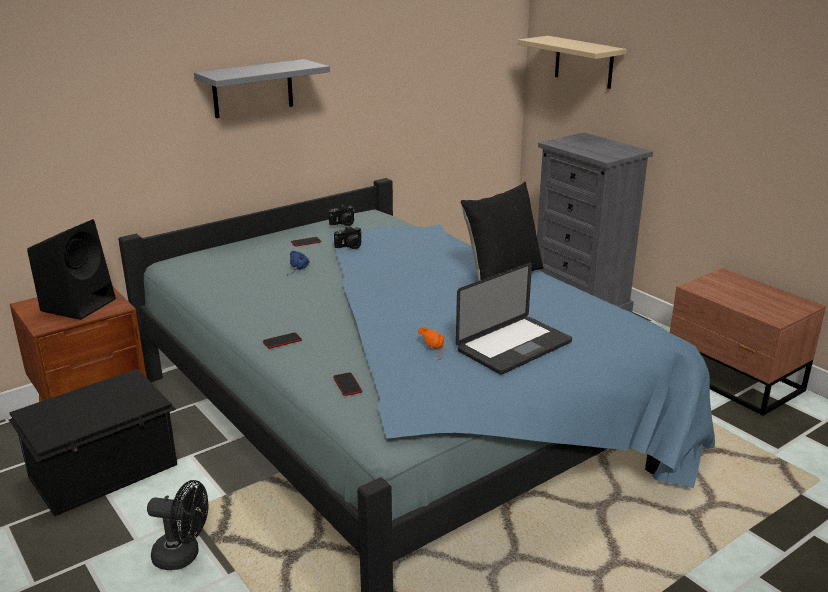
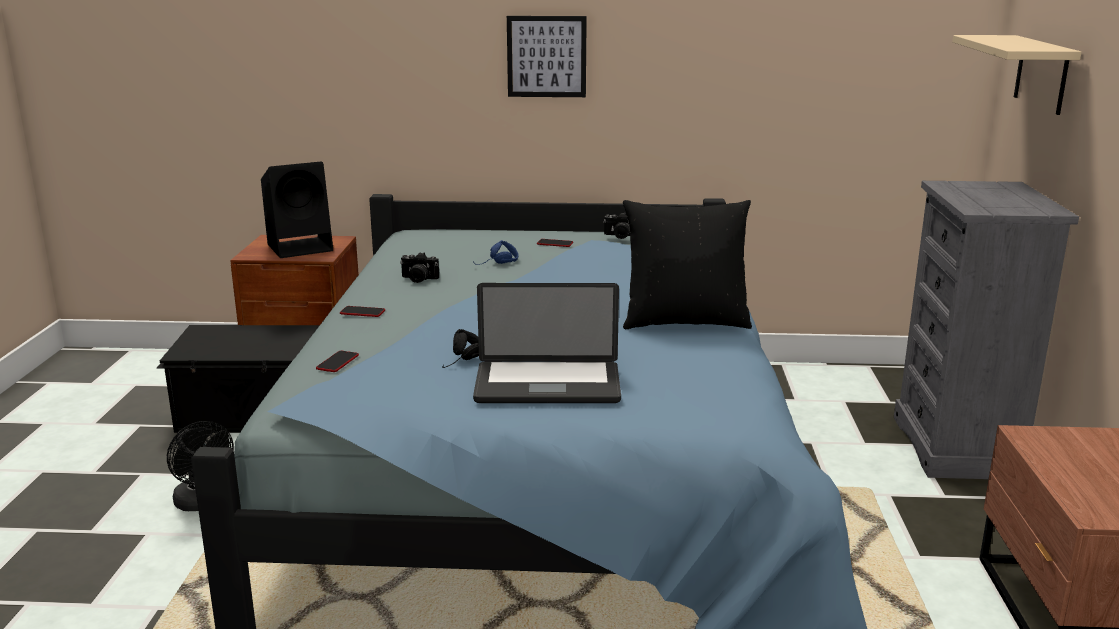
camera: 40 degrees right, 5 degrees down
grey shelf [194,59,330,118] -> picture [507,16,587,97]
camera [334,226,362,249] -> camera moved to [400,252,439,283]
orange headphones [418,328,445,360] -> black headphones [443,329,479,368]

